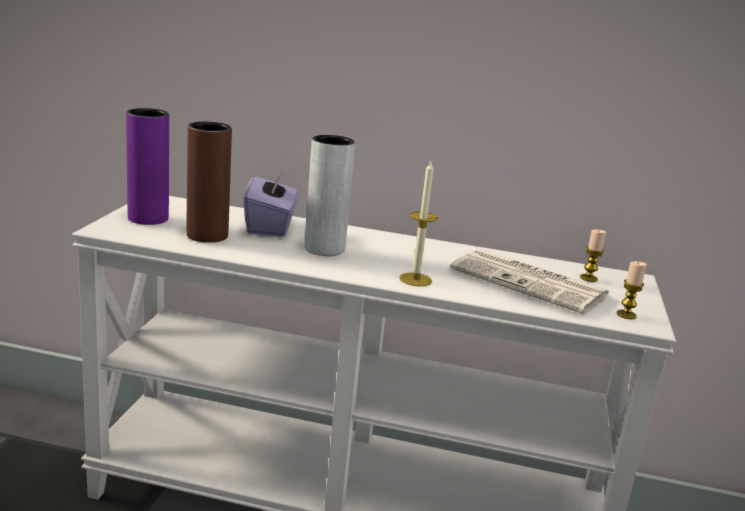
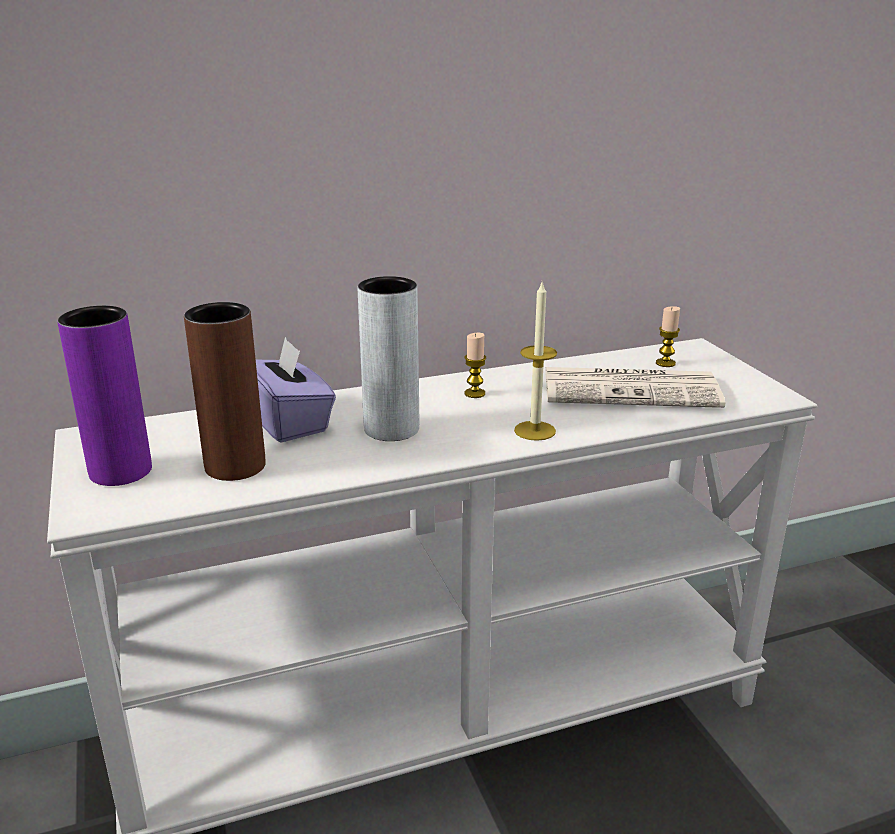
camera: 30 degrees left, 5 degrees up
candle [617,261,647,319] -> candle moved to [464,333,486,398]

